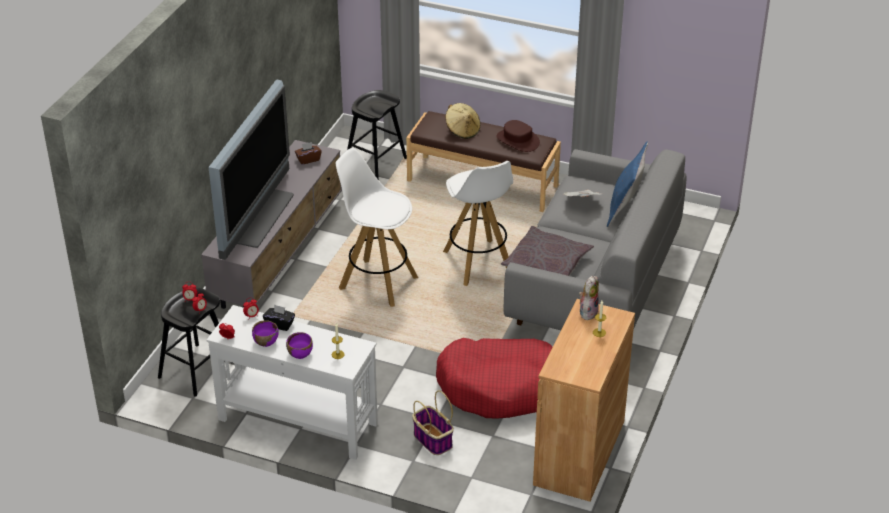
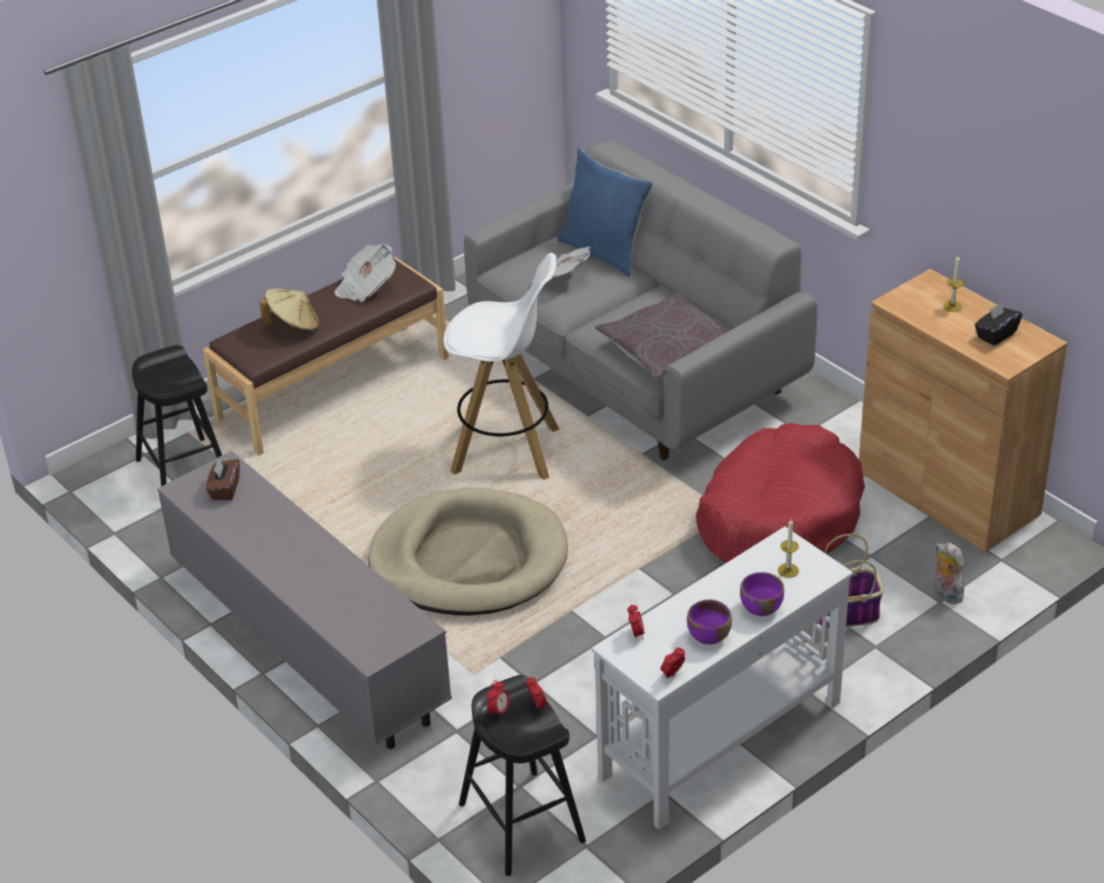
camera: 60 degrees left, 0 degrees up
television [209,79,294,260] -> none
black tissue box [263,304,295,331] -> black tissue box moved to [975,302,1022,346]
white stool [335,148,418,307] -> beige dog bed [368,487,568,616]
brown hat [496,120,540,152] -> newspaper [334,244,396,302]
plush toy [579,276,599,320] -> plush toy moved to [934,542,964,604]

